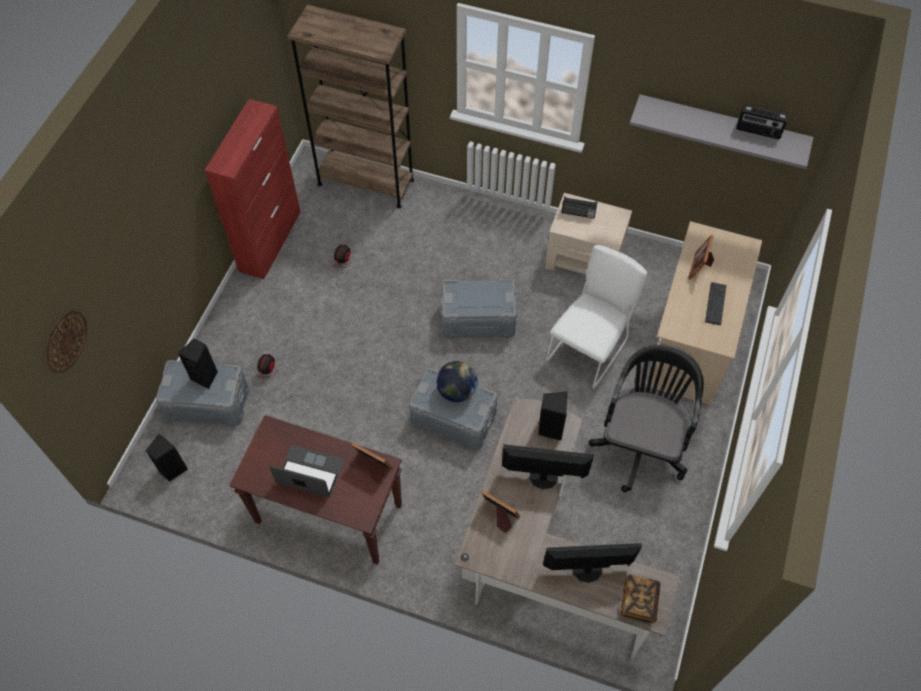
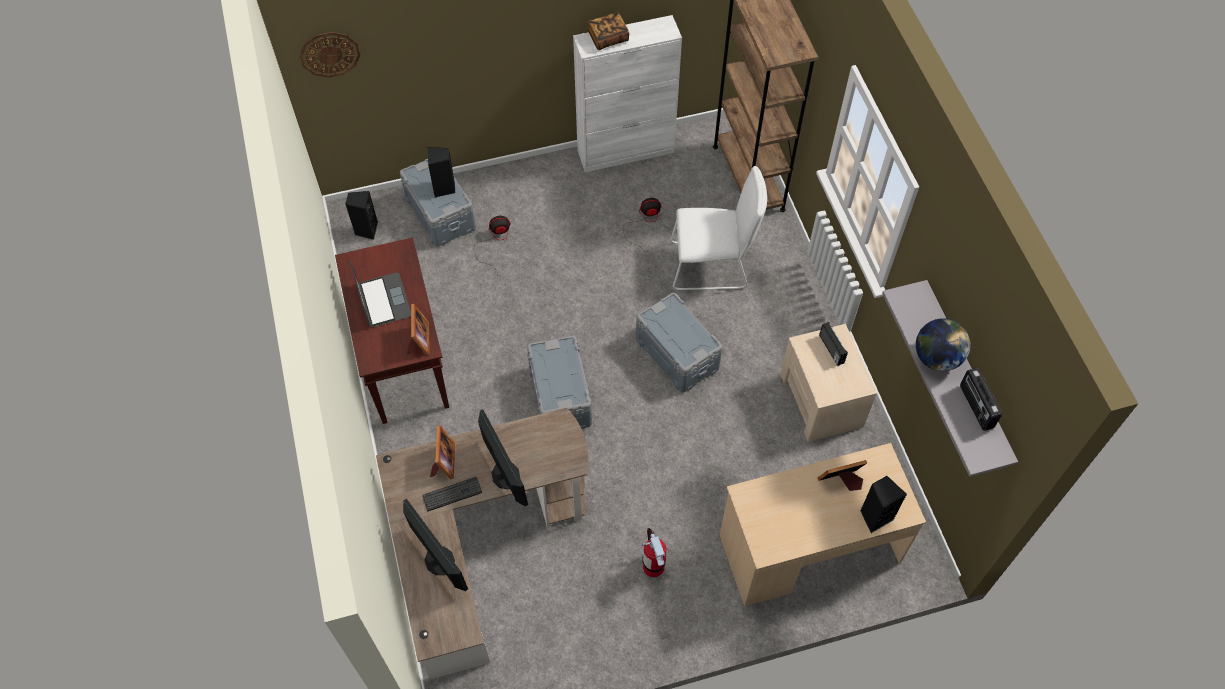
camera: 55 degrees right, 0 degrees up
red cabinet [205,99,301,279] -> white cabinet [573,15,682,173]
globe [436,361,478,402] -> globe moved to [916,318,970,371]
black speaker [539,391,567,441] -> black speaker moved to [860,476,907,533]
white chair [546,245,647,388] -> white chair moved to [670,166,767,290]
black office chair [588,344,704,492] -> fire extinguisher [642,528,667,577]
book [621,574,660,623] -> book moved to [587,12,629,50]
keyboard [705,282,726,325] -> keyboard moved to [422,477,482,511]

